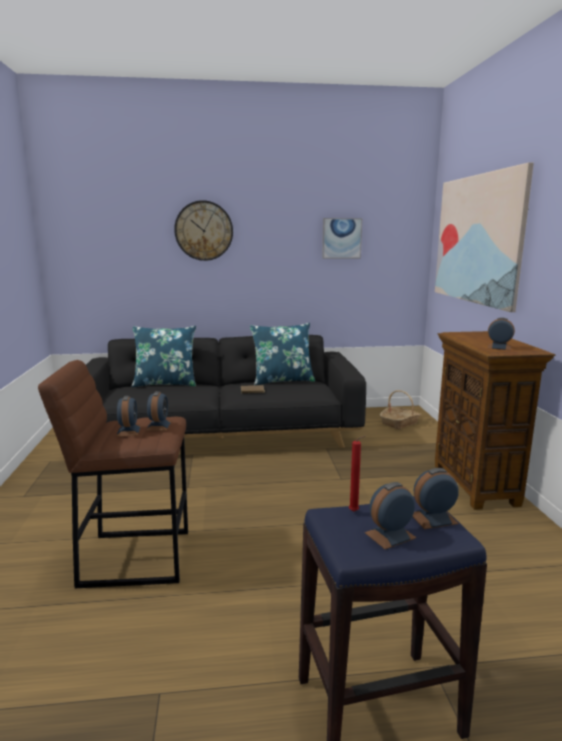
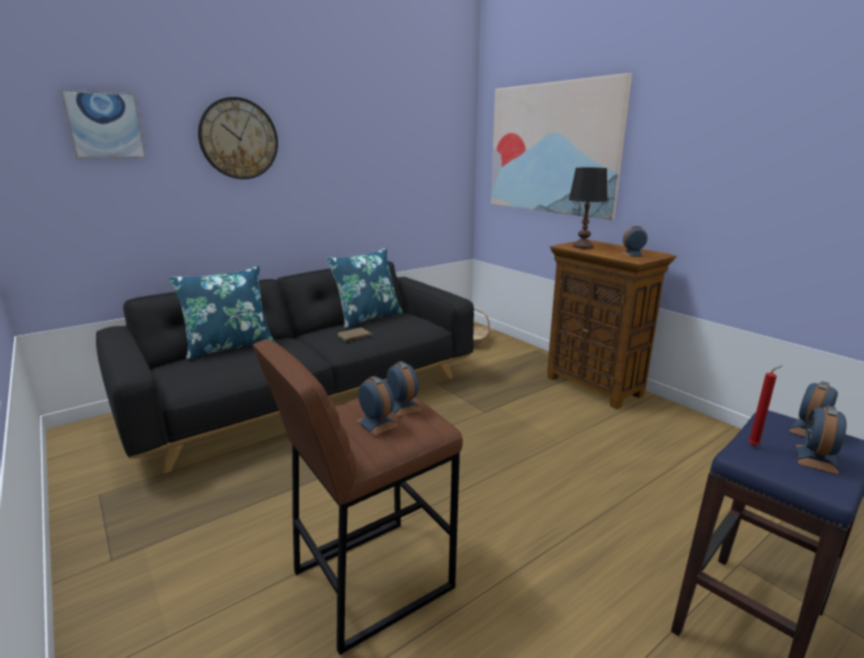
camera: 30 degrees left, 5 degrees up
picture [322,218,362,259] -> picture moved to [60,90,146,159]
none -> black table lamp [569,168,608,249]

